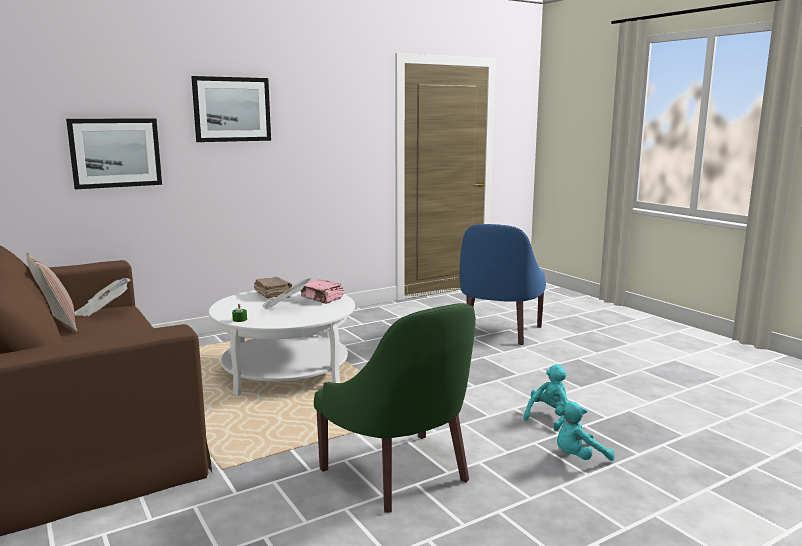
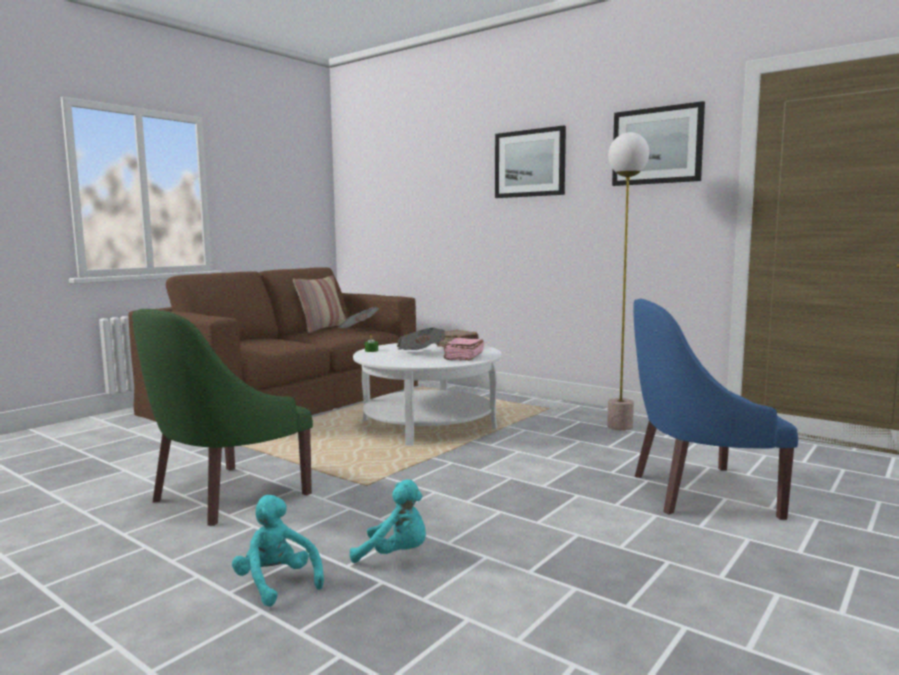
camera: 70 degrees right, 5 degrees down
picture [66,118,162,189] -> picture moved to [612,101,705,186]
none -> floor lamp [607,132,649,431]

